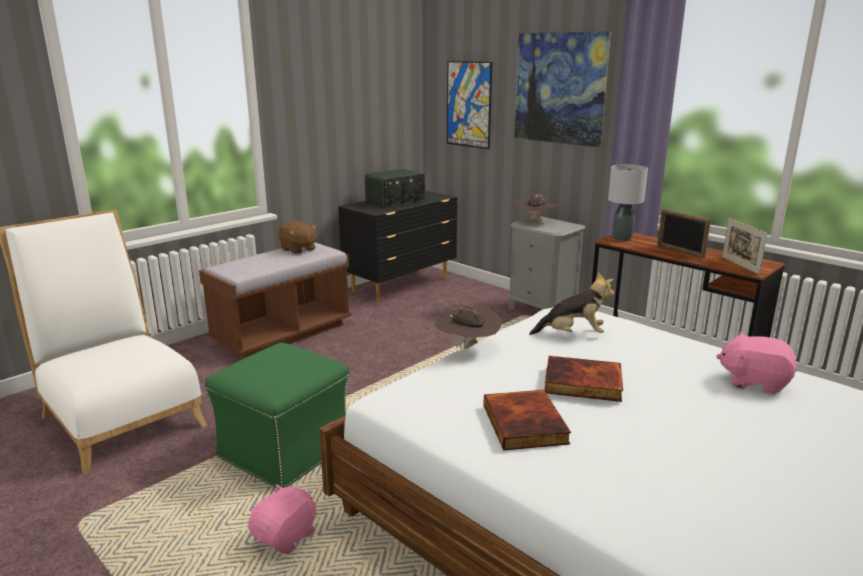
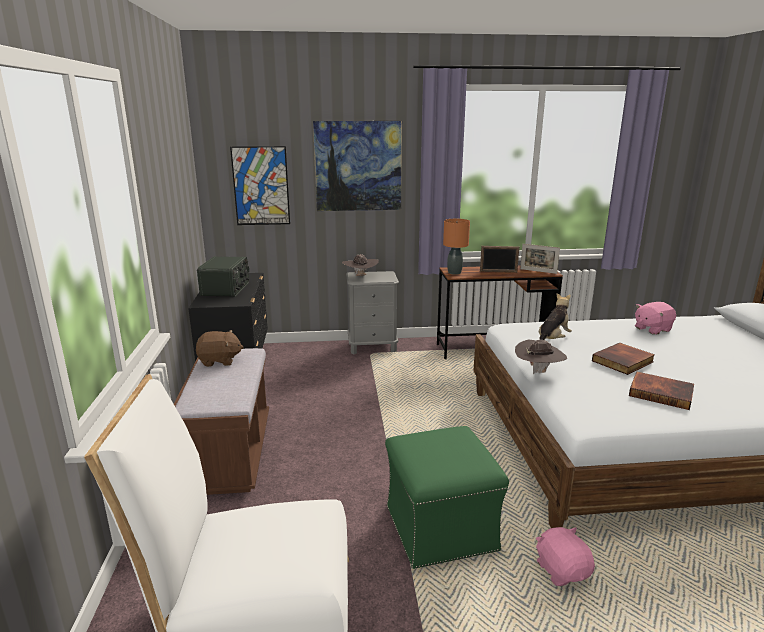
camera: 50 degrees left, 0 degrees up
grey table lamp [608,164,648,241] -> orange table lamp [443,219,470,275]

